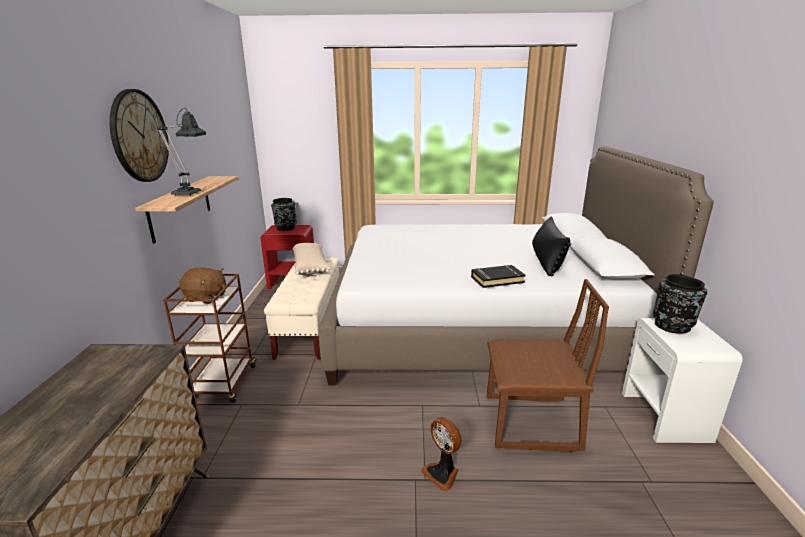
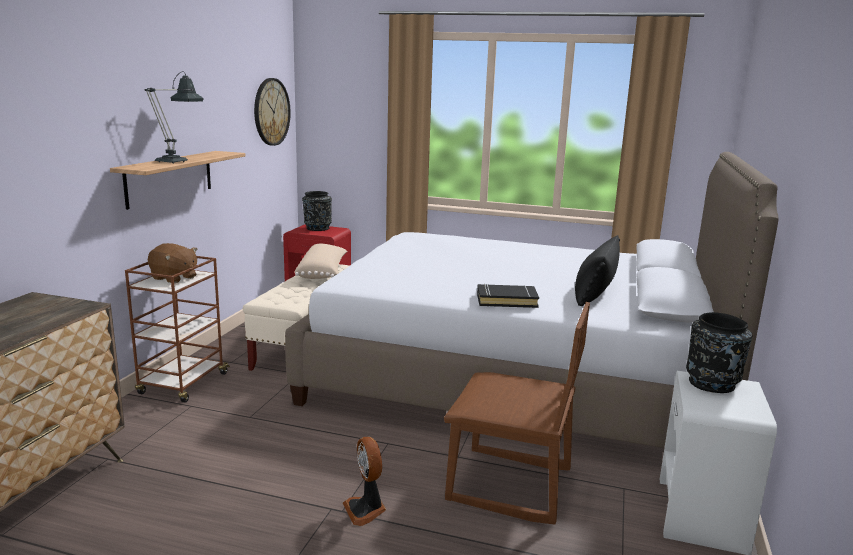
camera: 15 degrees right, 5 degrees down
wall clock [109,89,169,182] -> wall clock moved to [254,78,291,146]

